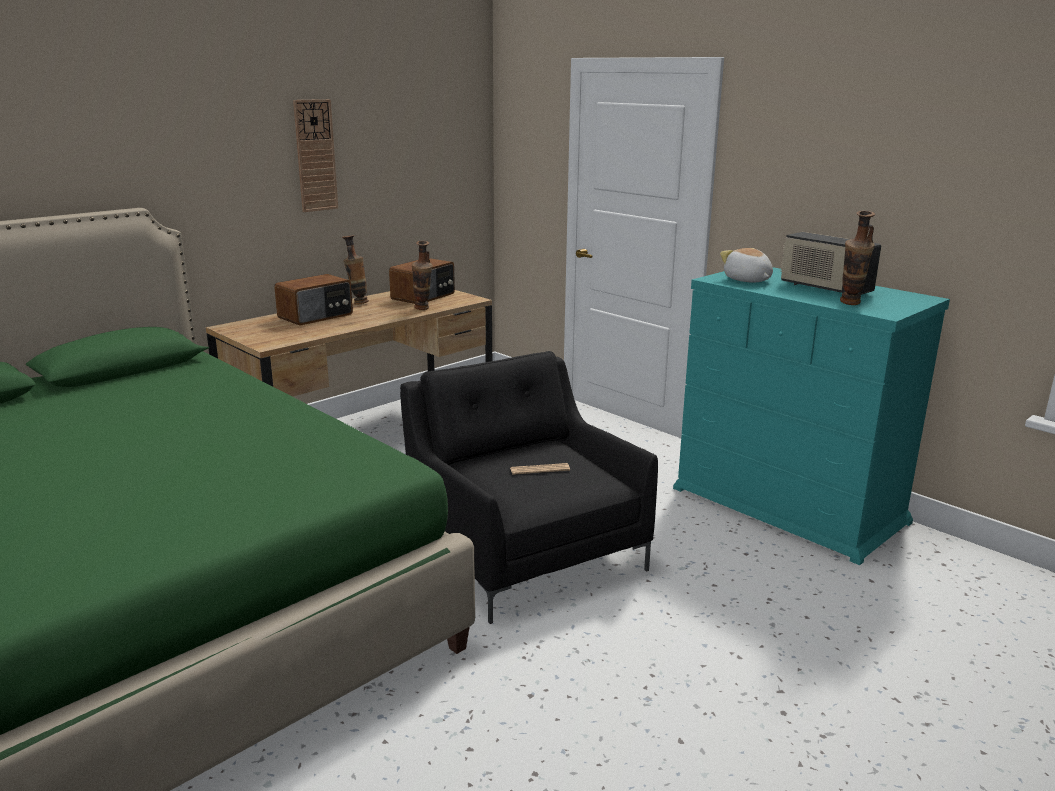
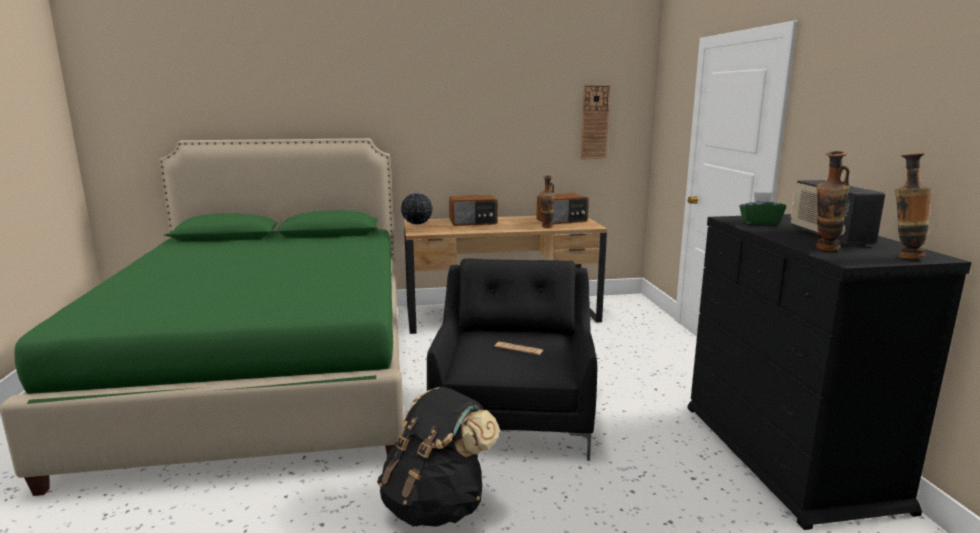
camera: 35 degrees right, 5 degrees down
wall clock [293,99,338,212] -> wall clock moved to [581,84,611,159]
vase [342,235,369,305] -> vase moved to [895,153,932,259]
turquoise dresser [673,267,950,565] -> black dresser [687,214,972,530]
plush toy [720,248,773,282] -> green tissue box [739,192,786,225]
none -> black backpack [377,387,500,527]
none -> globe [401,189,433,229]

